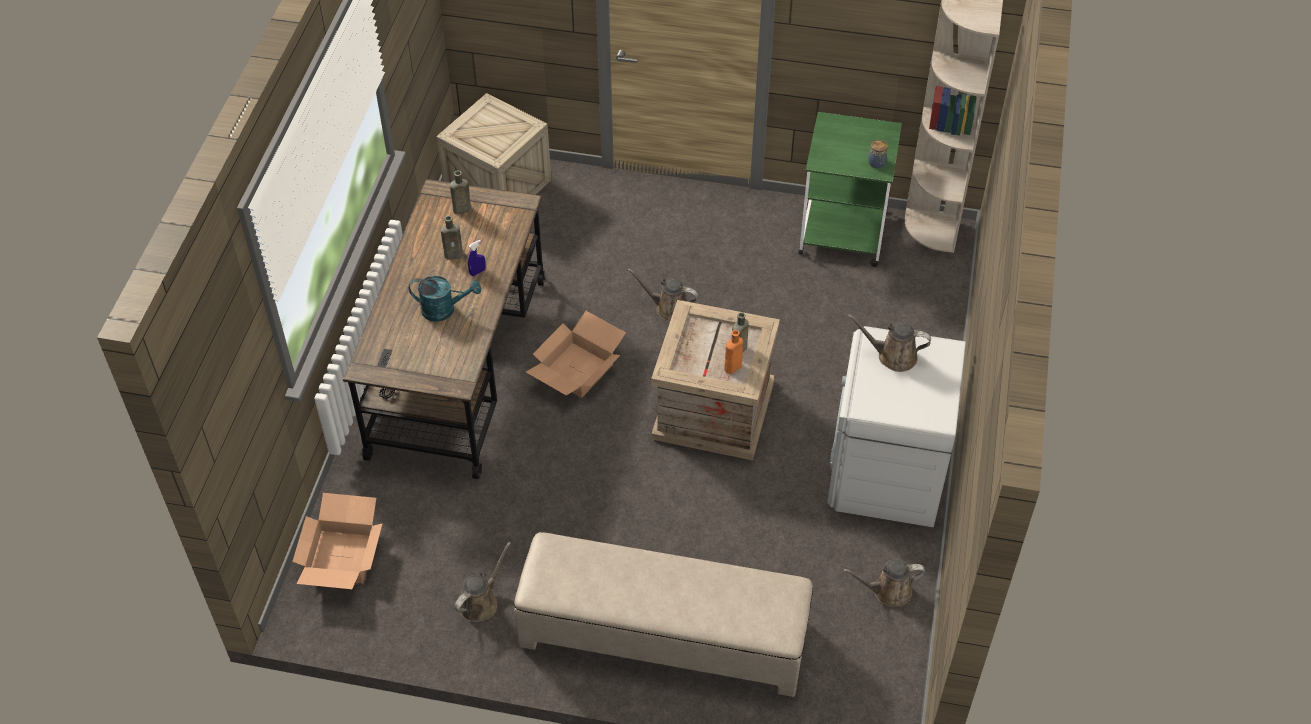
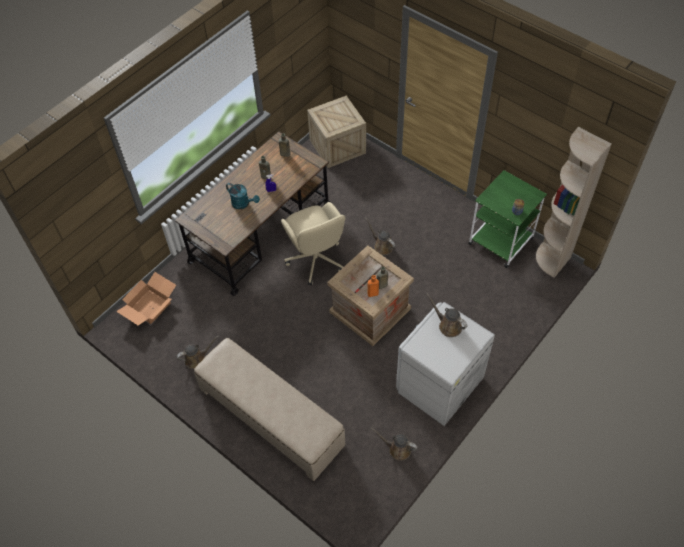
camera: 30 degrees right, 5 degrees up
cardboard box [526,311,626,398] -> beige office chair [281,202,345,285]

